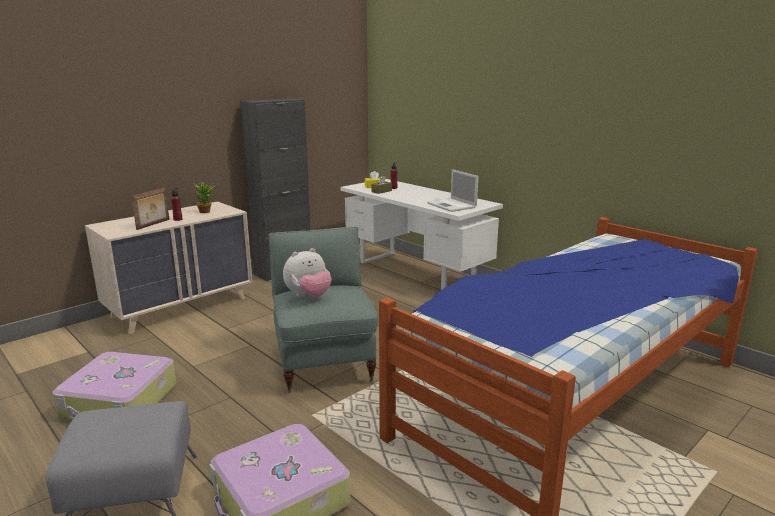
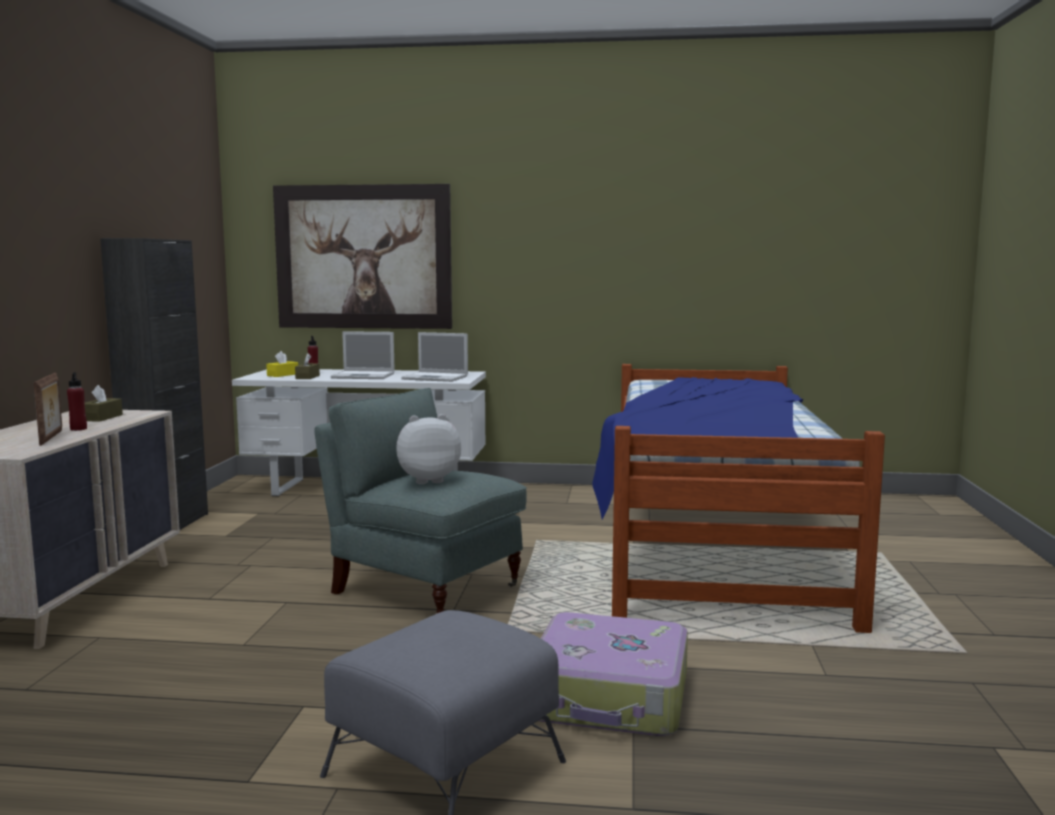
camera: 40 degrees left, 10 degrees down
suitcase [52,352,176,421] -> none
potted plant [194,182,217,213] -> brown tissue box [85,385,123,422]
plush toy [283,248,331,297] -> plush toy turned 120 degrees counterclockwise [396,414,461,484]
none -> picture [273,184,452,329]
none -> laptop [331,331,395,379]

